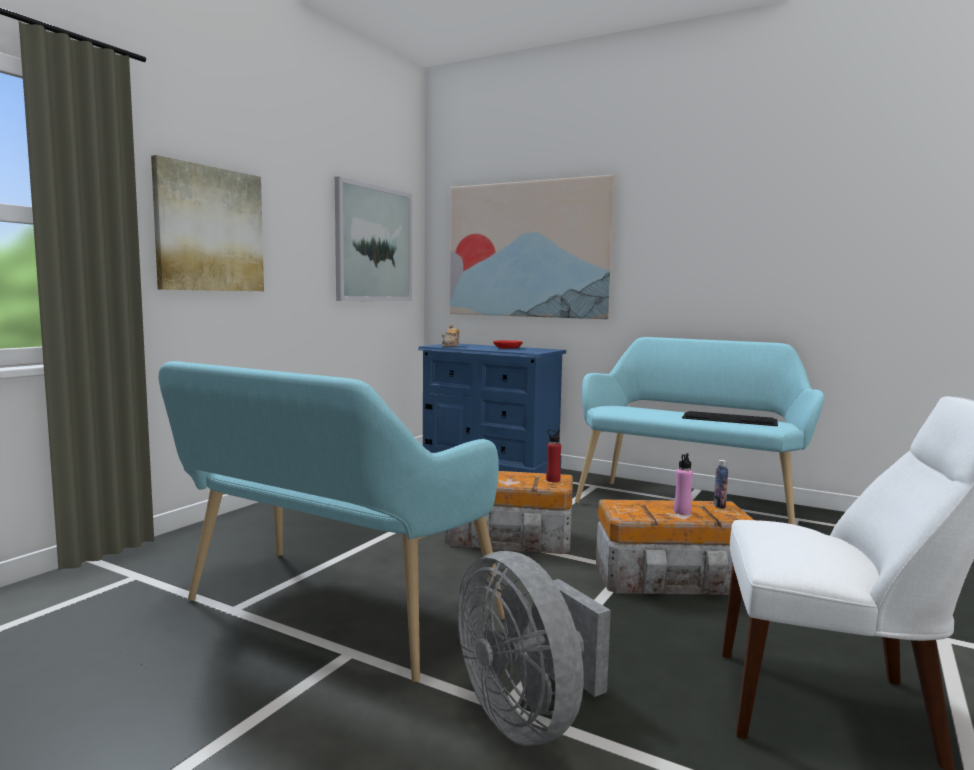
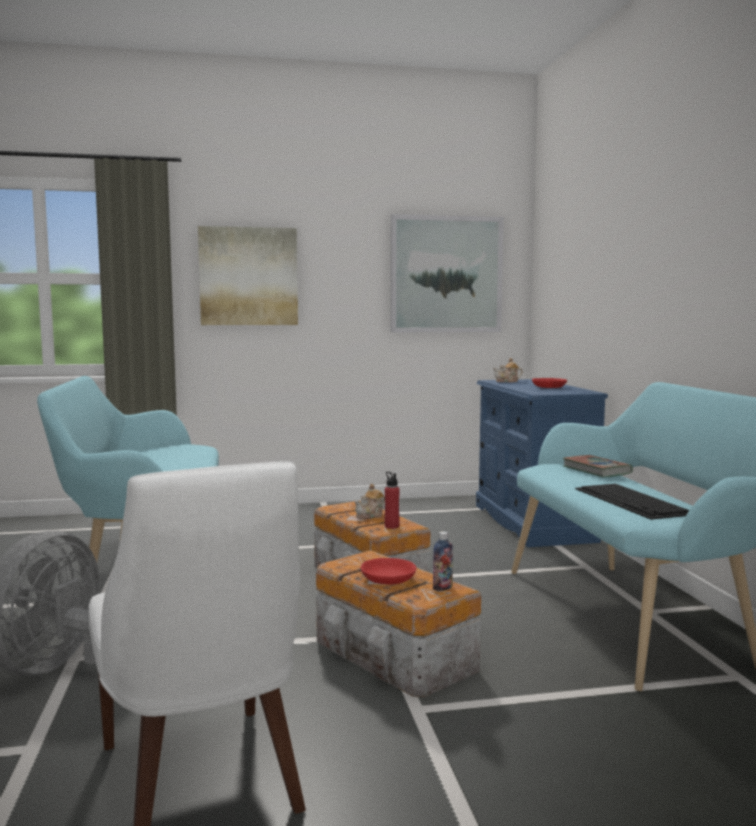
camera: 50 degrees right, 0 degrees up
picture [450,175,615,319] -> none
pink bottle [674,453,693,515] -> red bowl [360,558,416,585]
none -> teapot [354,484,385,519]
none -> book [563,455,633,478]

